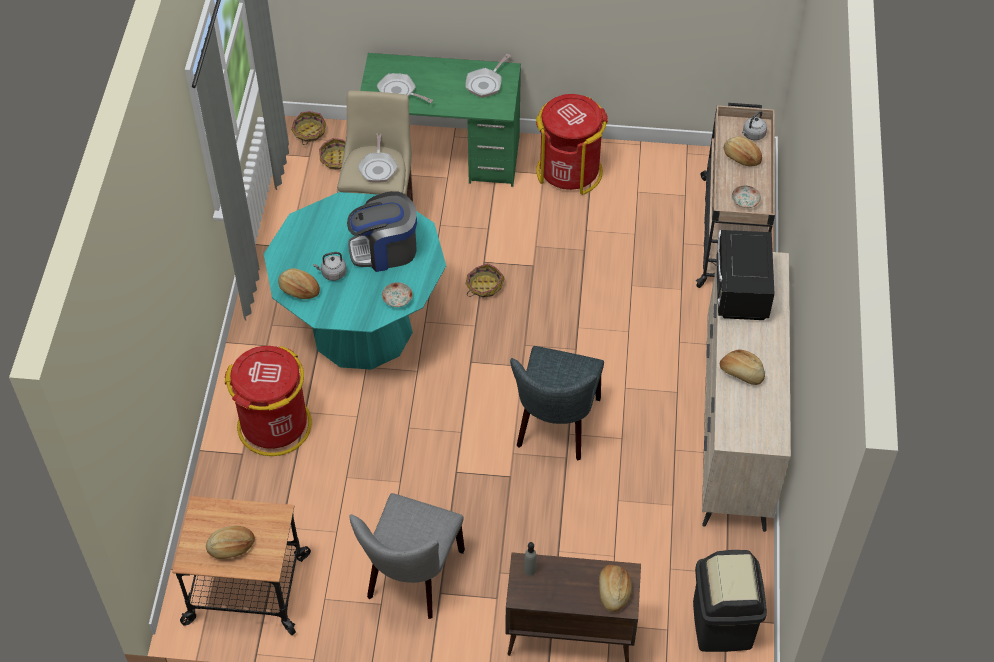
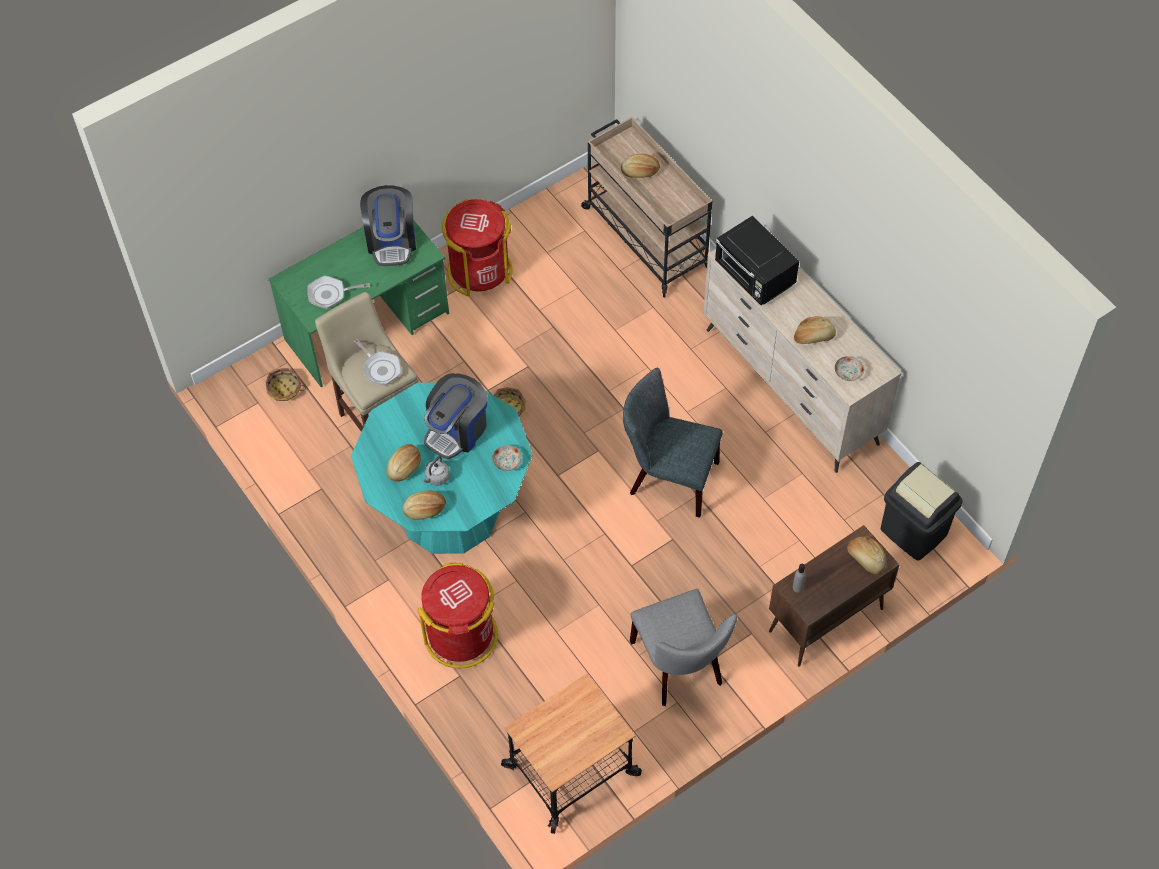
camera: 40 degrees left, 5 degrees up
bread [206,526,255,559] -> bread moved to [386,444,421,481]
basket [291,111,326,145] -> none
frying pan [465,54,511,98] -> coffee machine [360,185,416,266]
grey chair [510,346,604,461] -> grey chair turned 135 degrees clockwise [623,368,723,518]
plate [732,186,761,208] -> plate moved to [835,356,864,381]
grey kettle [742,111,767,140] -> none

